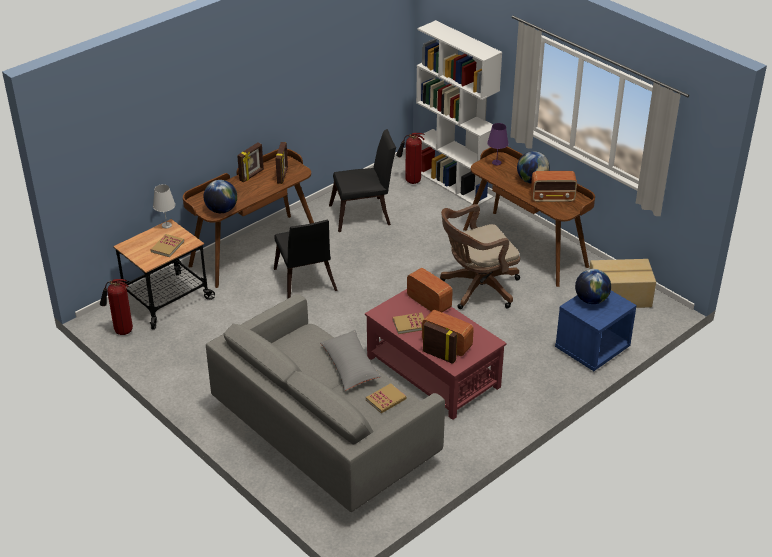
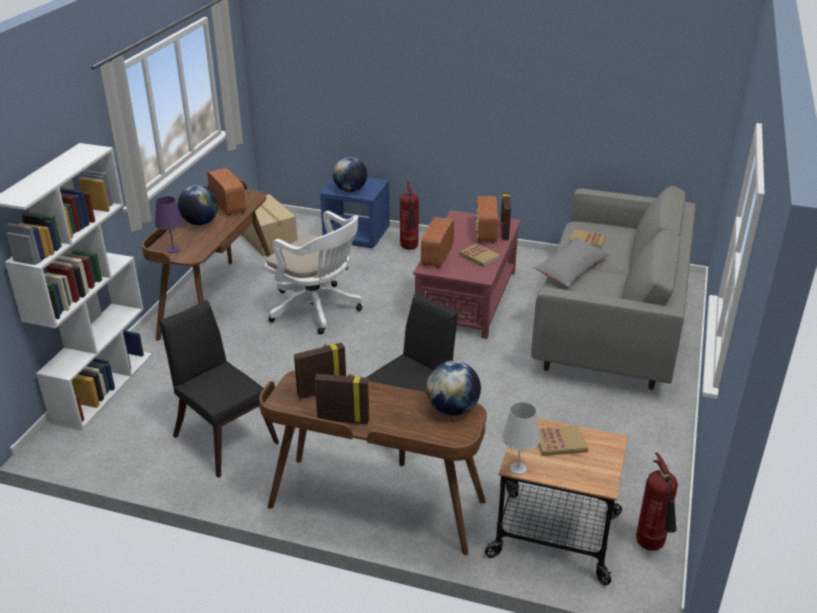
camera: 120 degrees left, 5 degrees down
fire extinguisher [396,133,425,184] -> fire extinguisher moved to [400,181,419,250]
brown office chair [440,204,520,309] -> white office chair [265,211,362,335]

